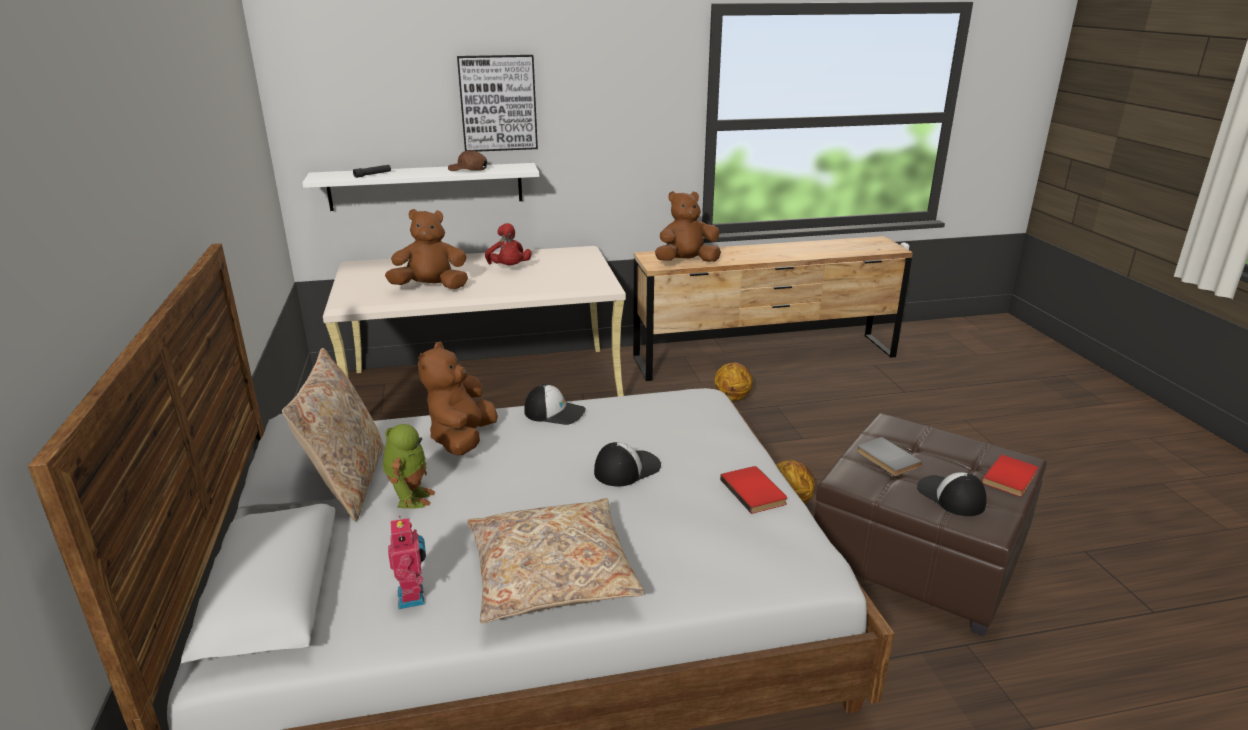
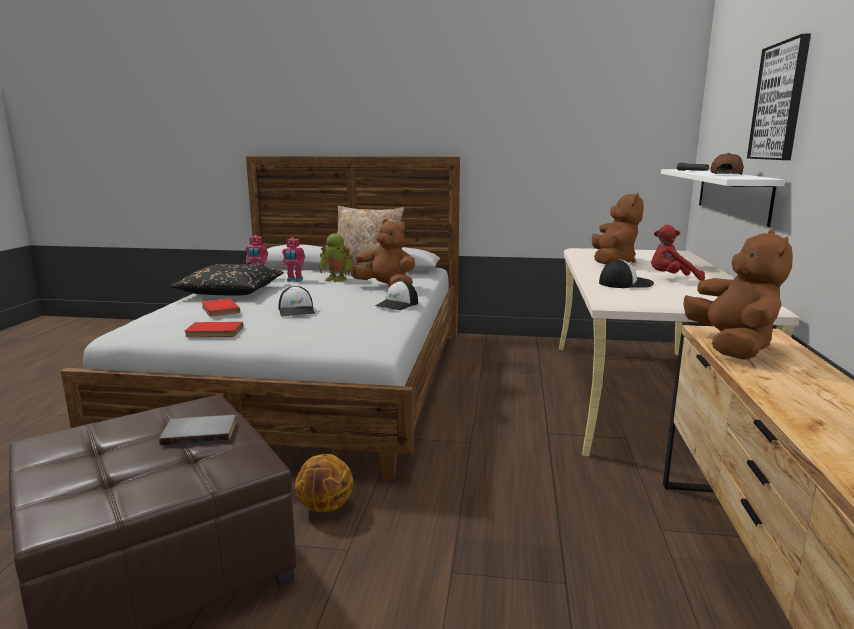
camera: 110 degrees right, 10 degrees down
beige pillow [467,498,645,623] -> black pillow [170,264,284,296]
basketball [714,362,753,401] -> none
cap [917,472,987,516] -> cap moved to [599,259,654,288]
red book [982,454,1039,496] -> red book moved to [201,298,240,317]
none -> toy robot [282,237,305,282]

